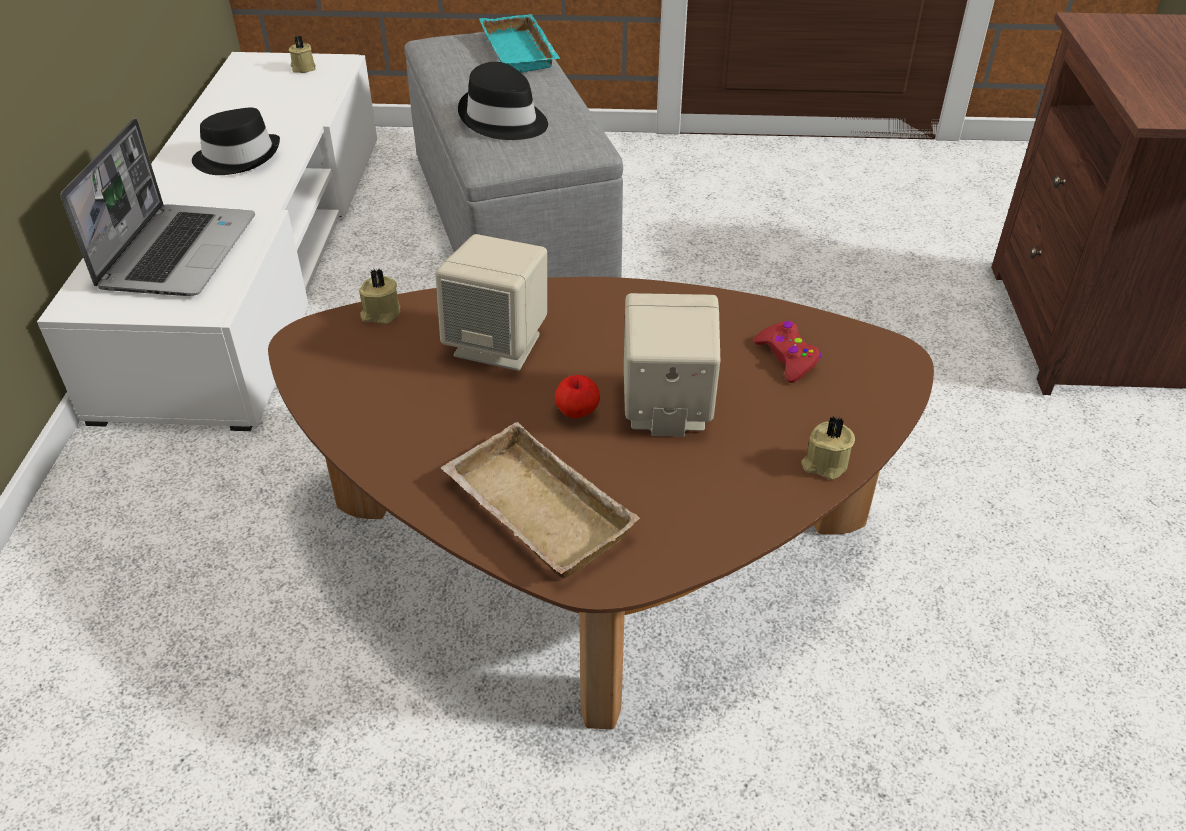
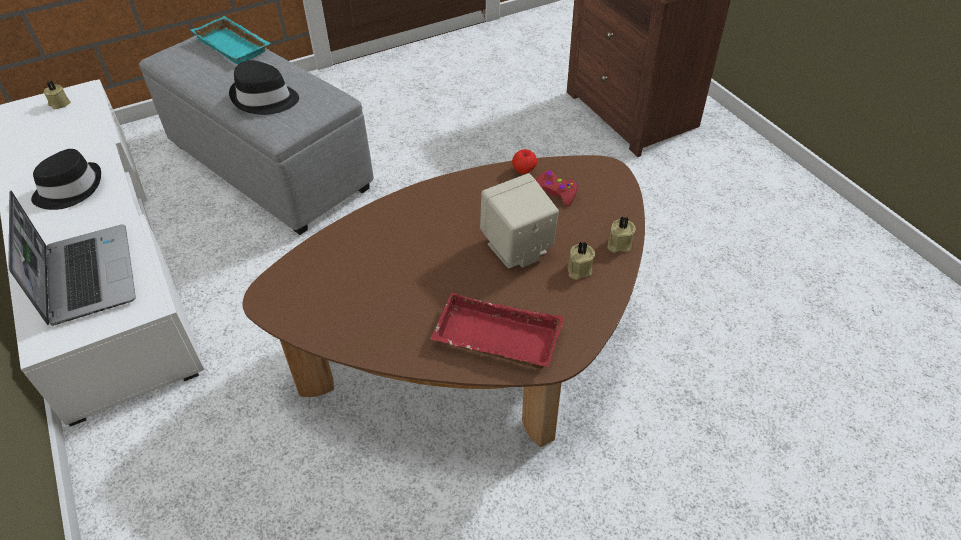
camera: 30 degrees left, 5 degrees up
beige candle [359,268,400,324] -> beige candle moved to [568,242,595,280]
beige speaker [435,234,547,371] -> none
beige tray [441,422,640,578] -> red tray [430,293,563,369]
apple [555,375,600,418] -> apple moved to [512,149,537,174]

